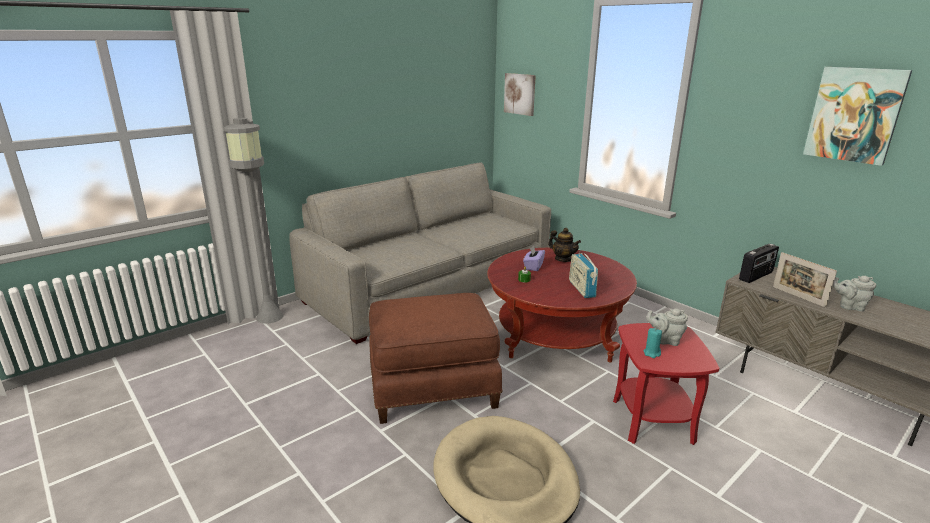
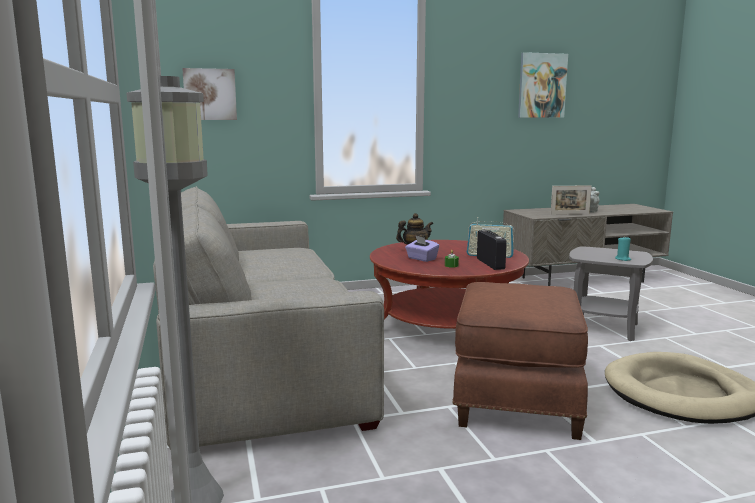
camera: 65 degrees left, 10 degrees down
red side table [613,323,719,445] -> grey side table [569,246,653,341]
grey teapot [646,309,688,346] -> none
radio [739,244,779,283] -> radio moved to [477,230,507,270]

